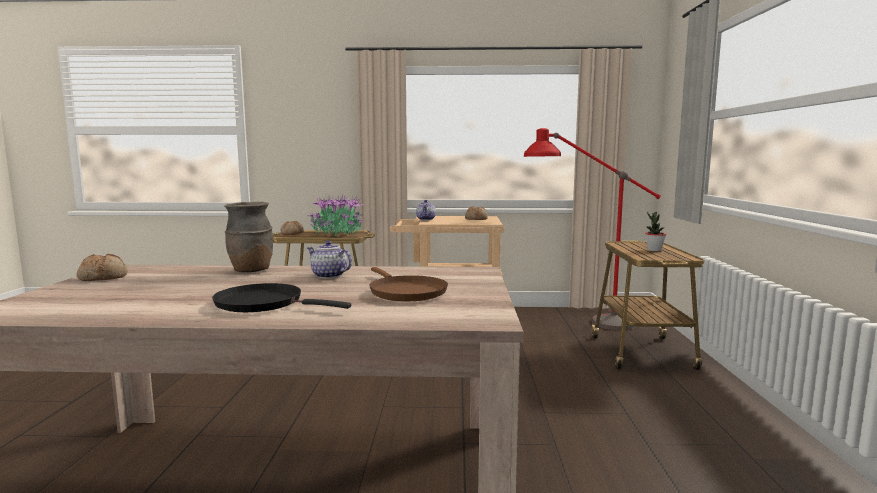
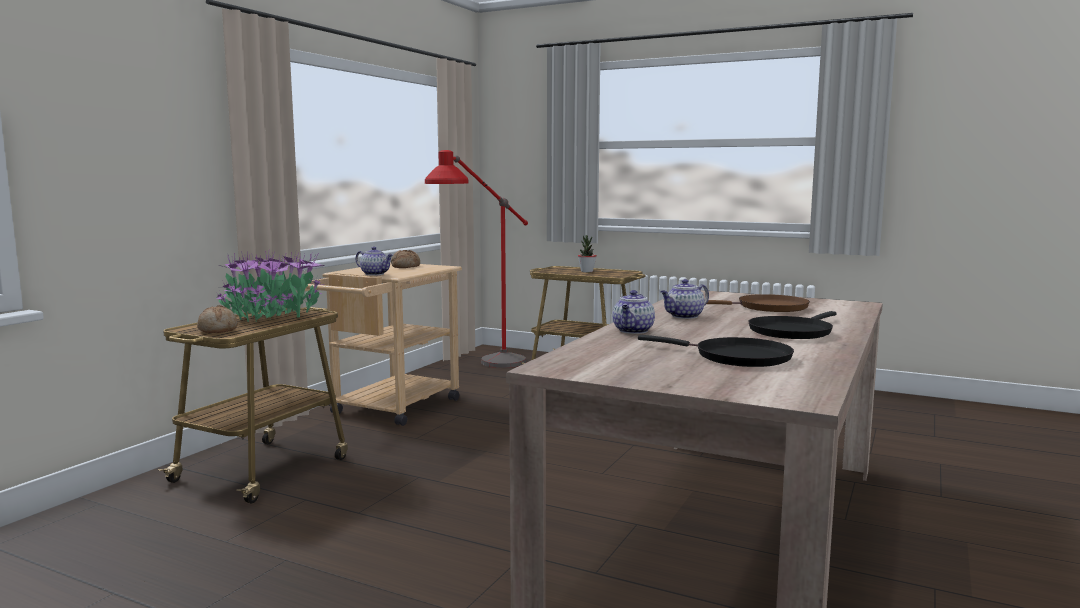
camera: 65 degrees left, 0 degrees up
bread [77,254,128,281] -> none
brown vase [224,202,273,272] -> teapot [613,290,655,334]
none -> black frying pan [638,335,794,367]

